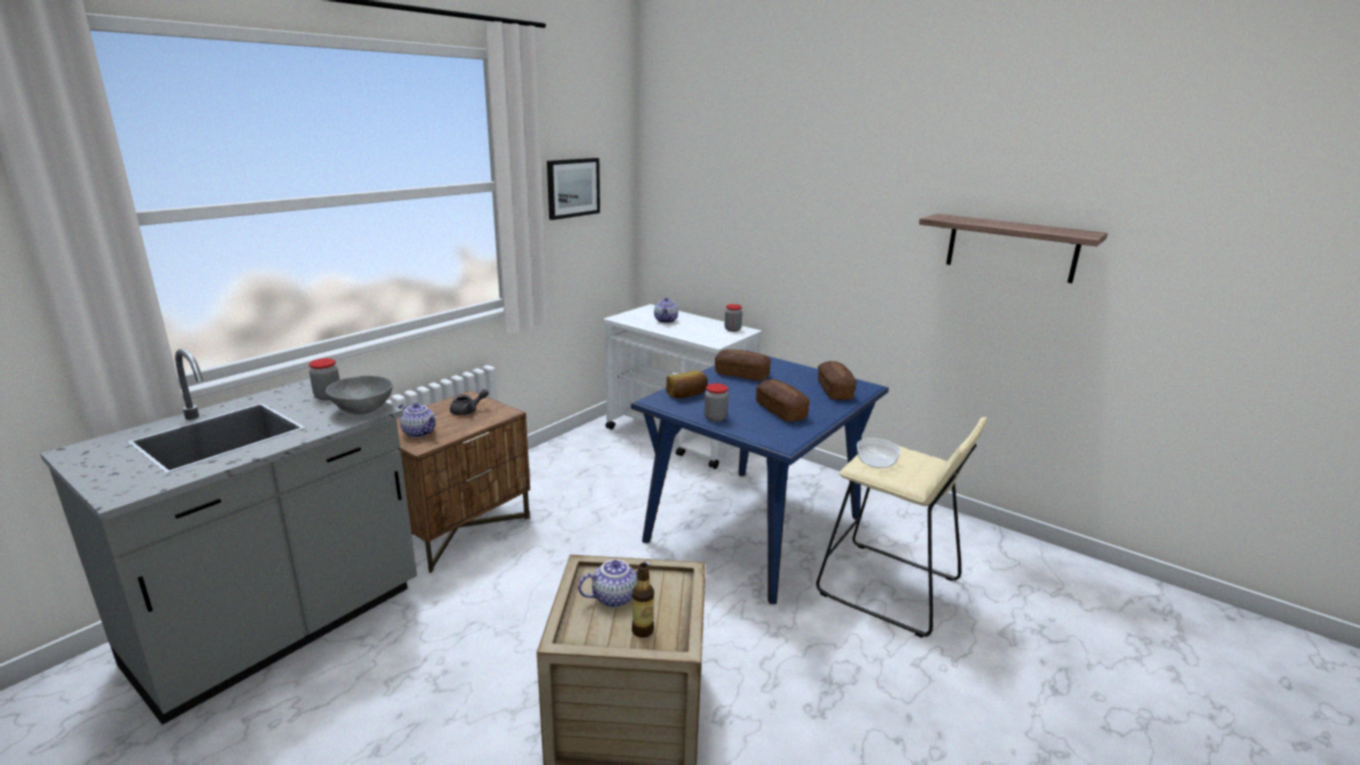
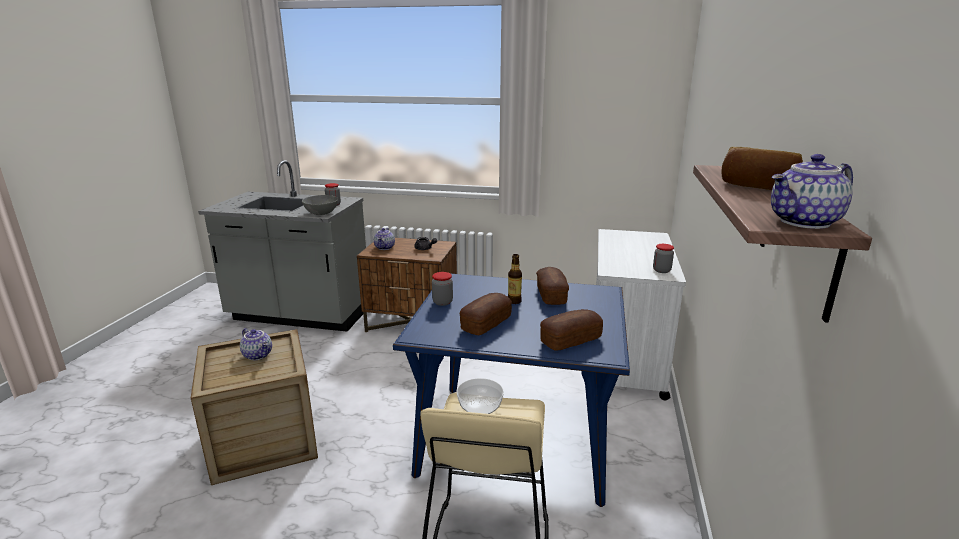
camera: 65 degrees right, 0 degrees up
picture [547,158,600,220] -> none
bottle [632,563,654,638] -> bottle moved to [508,254,522,304]
teapot [654,298,678,323] -> teapot moved to [771,154,853,229]
bread [666,371,708,398] -> bread moved to [721,147,803,190]

